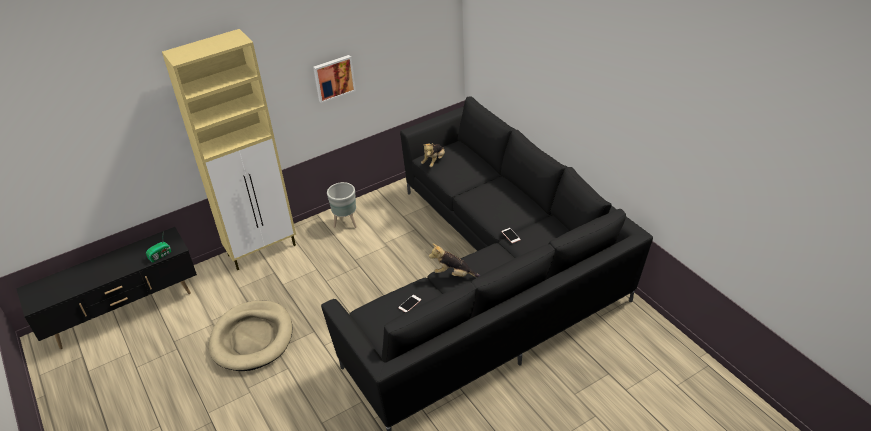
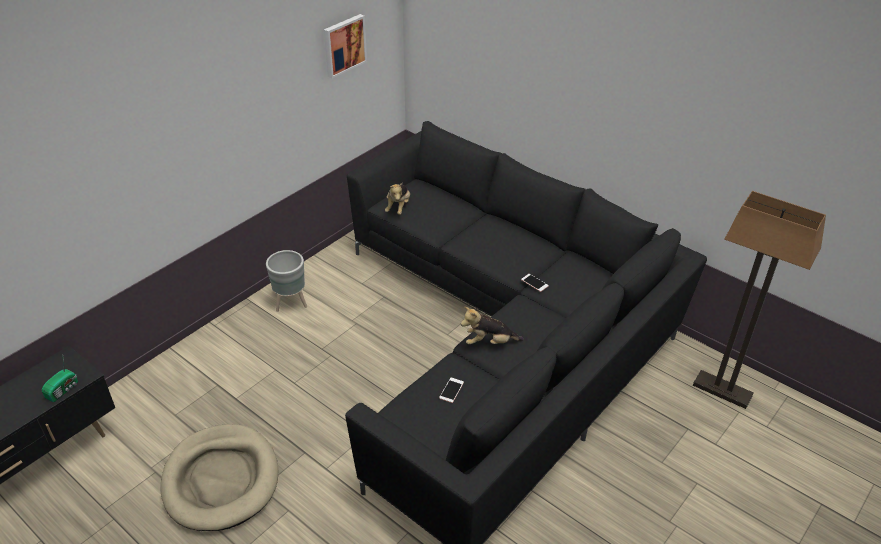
camera: 20 degrees left, 0 degrees up
beige cabinet [162,29,296,270] -> none
picture [313,55,356,103] -> picture moved to [324,14,367,78]
none -> floor lamp [693,191,826,409]

